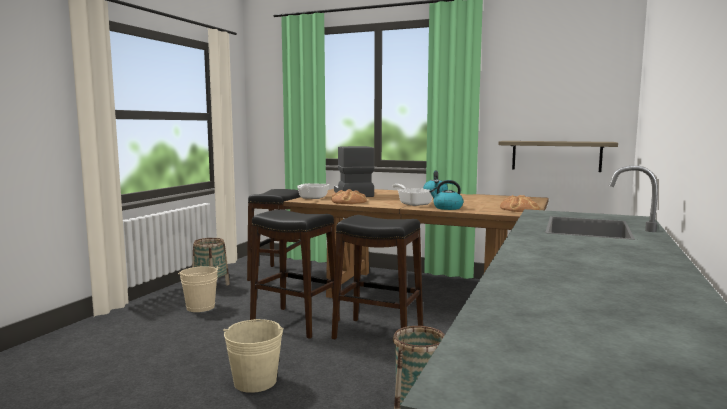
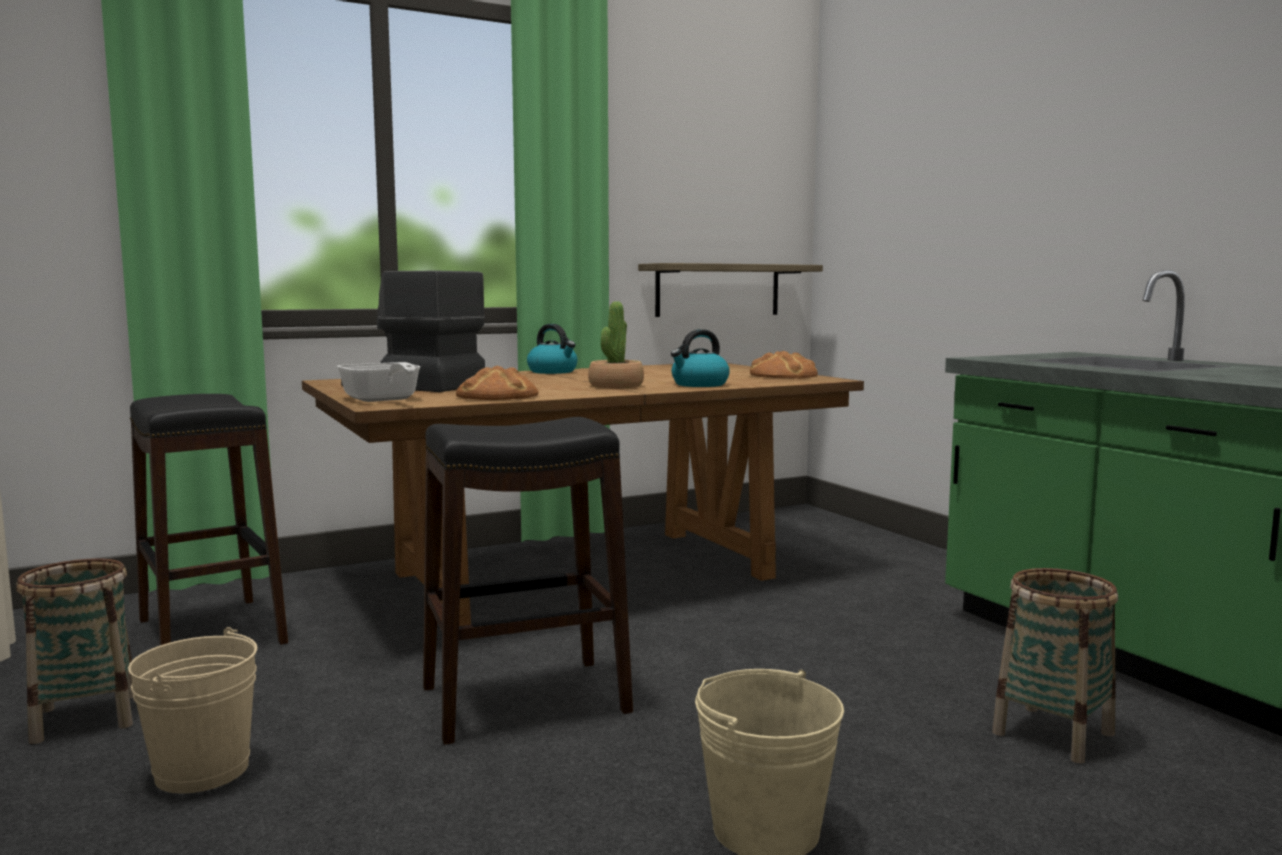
camera: 50 degrees left, 0 degrees up
black stool [332,215,423,339] -> none
frying pan [392,184,432,206] -> potted plant [588,301,644,388]

